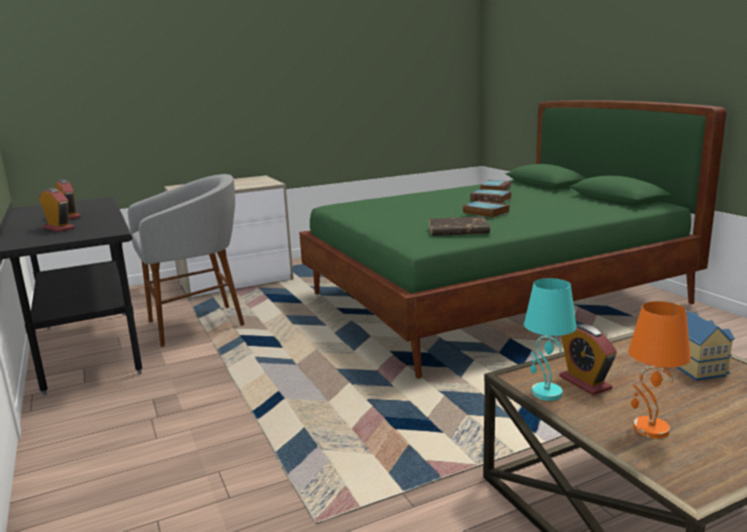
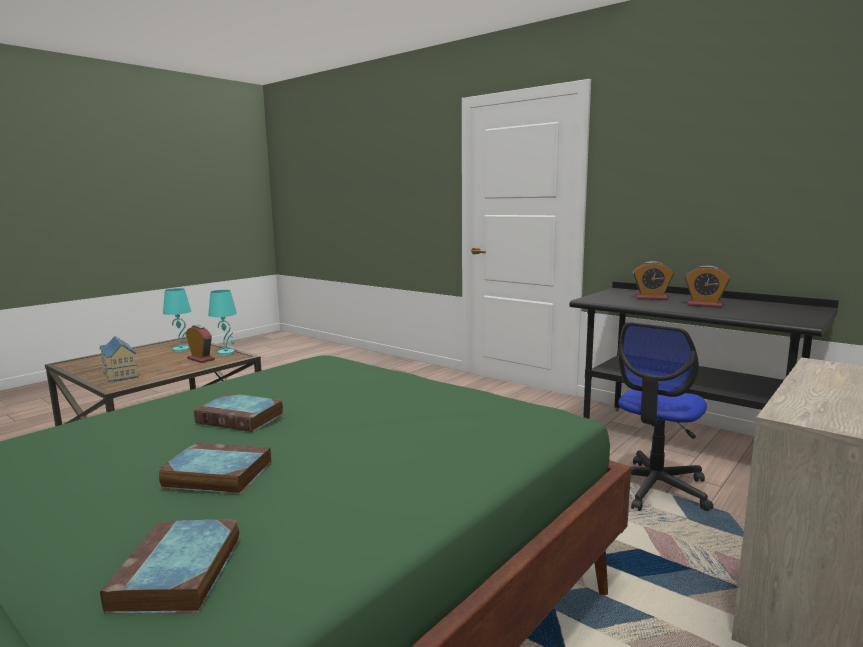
camera: 155 degrees right, 5 degrees down
grey stool [128,174,245,347] -> office chair [618,322,713,511]
brown book [428,216,490,236] -> none
orange table lamp [628,301,691,439] -> turquoise table lamp [163,288,191,352]

